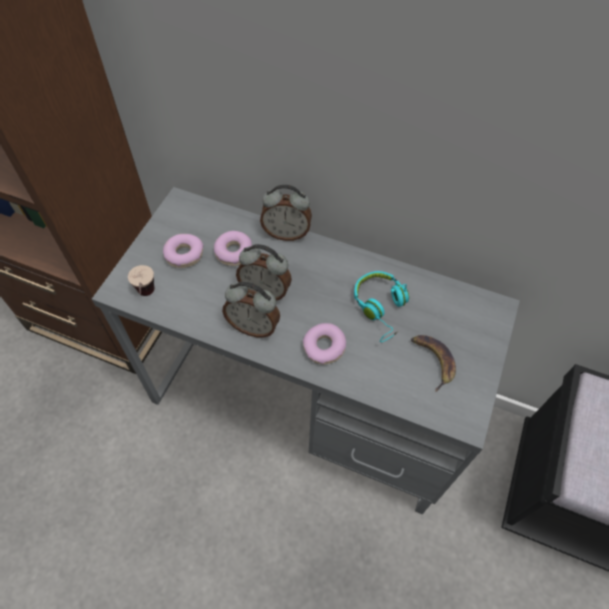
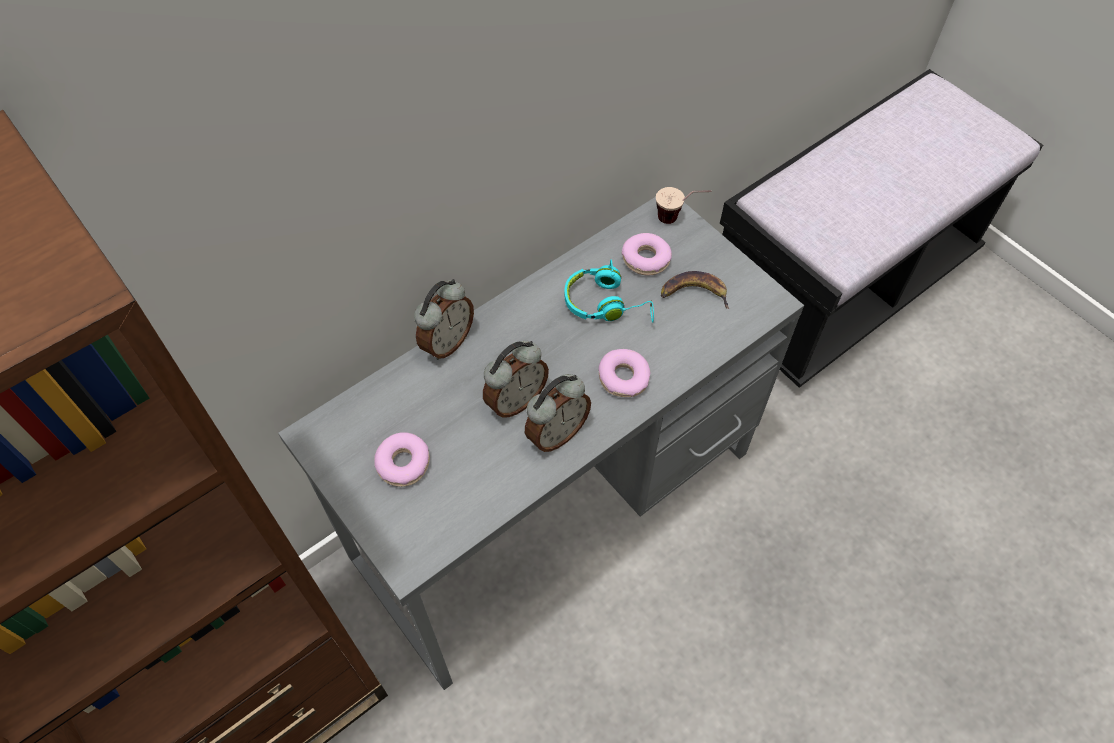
camera: 60 degrees left, 0 degrees up
cup [128,265,155,296] -> cup moved to [656,187,711,224]
donut [214,231,252,266] -> donut moved to [622,233,672,276]

